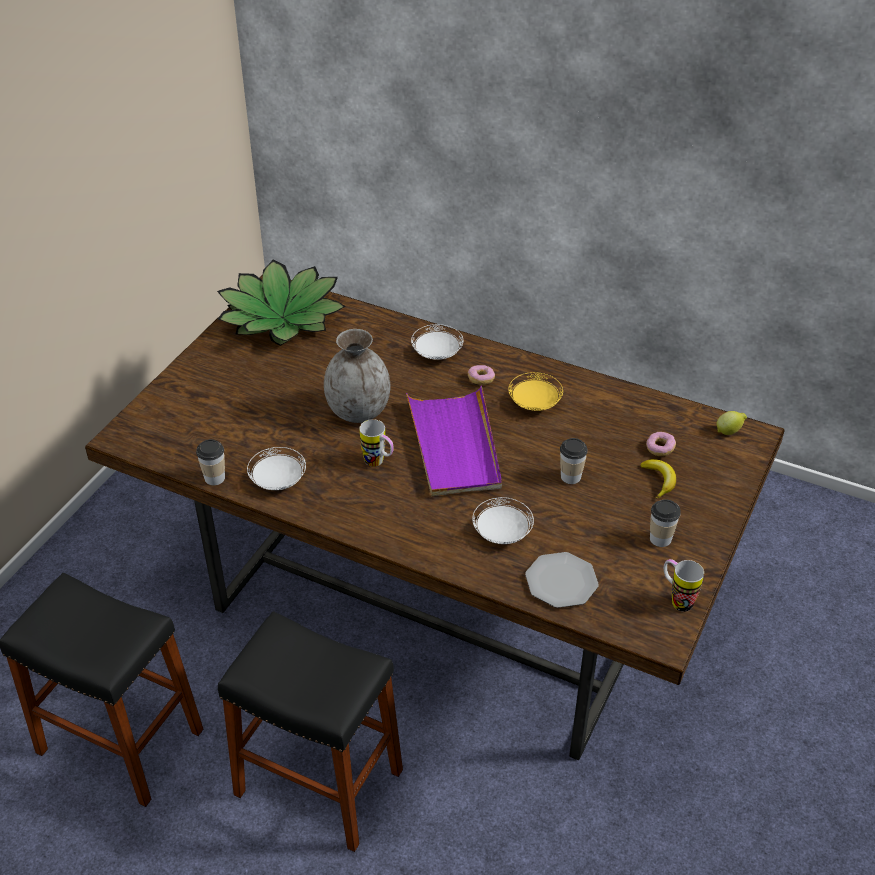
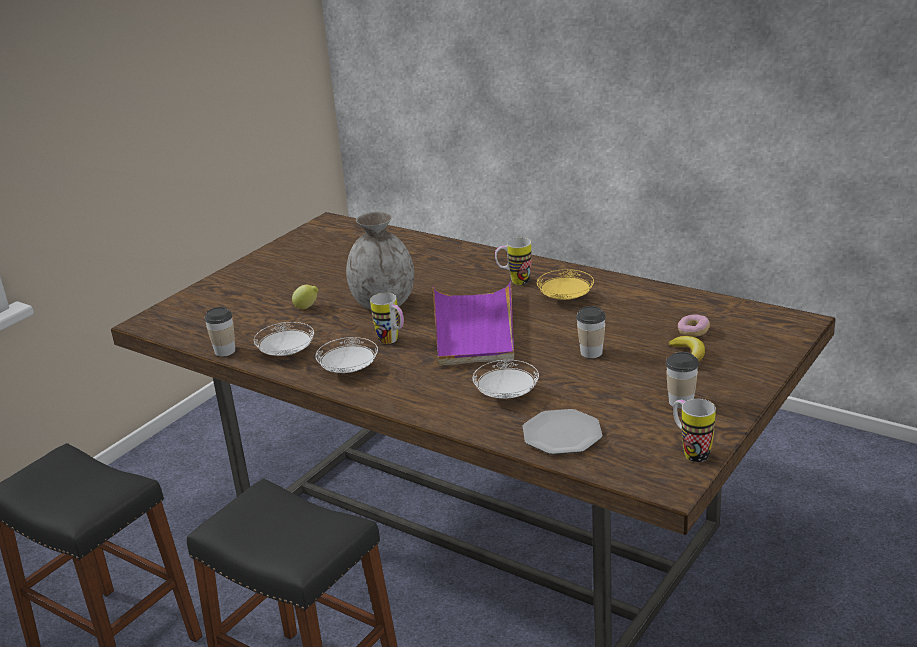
camera: 10 degrees right, 15 degrees down
potted plant [217,259,346,346] -> none
white plate [411,324,463,360] -> white plate moved to [315,337,378,373]
donut [468,365,495,385] -> mug [495,238,532,285]
lemon [717,411,747,435] -> lemon moved to [292,285,319,309]

